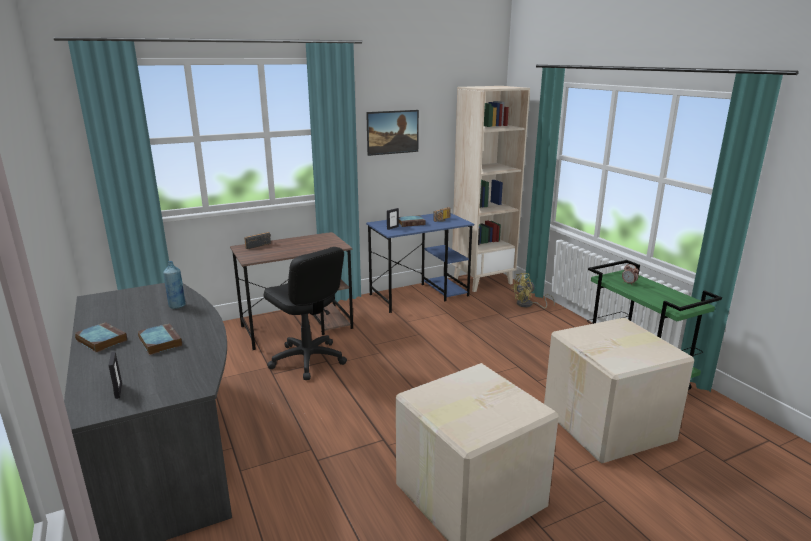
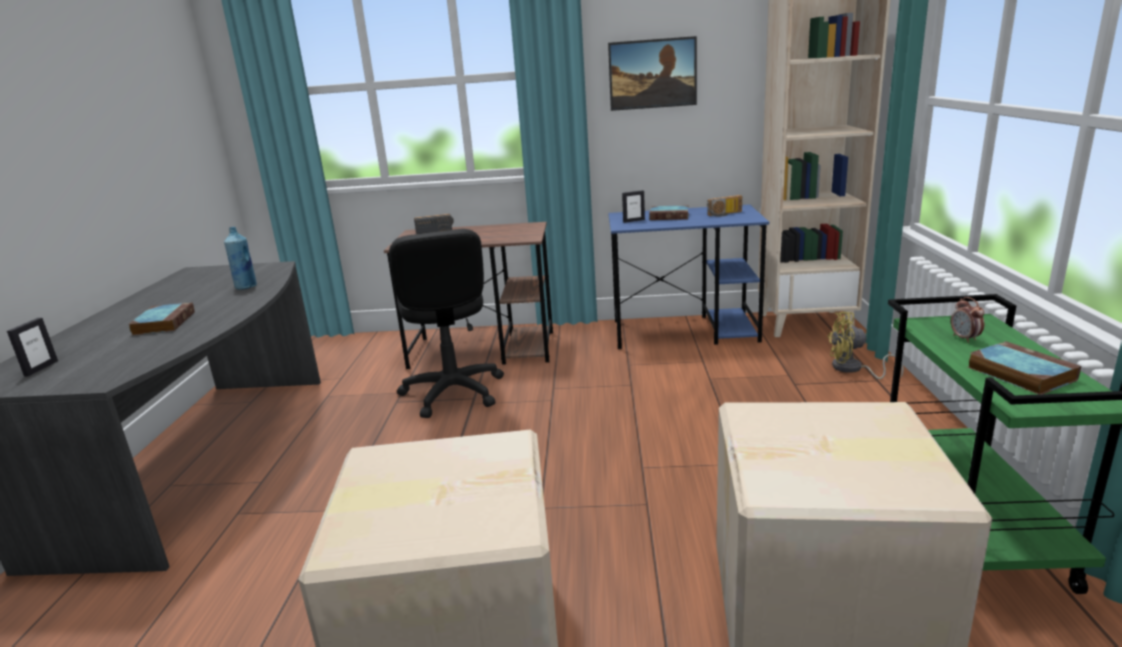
camera: 30 degrees right, 0 degrees up
book [75,322,127,353] -> book moved to [968,341,1081,394]

